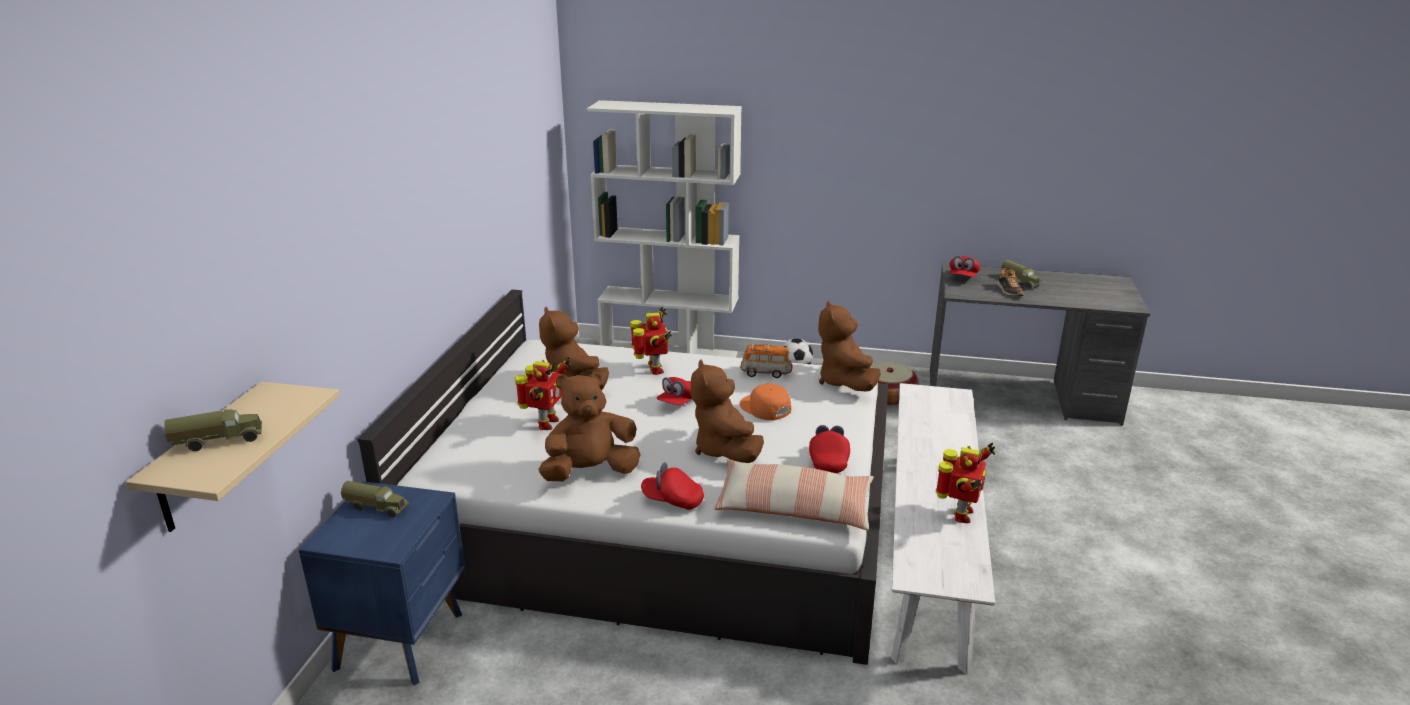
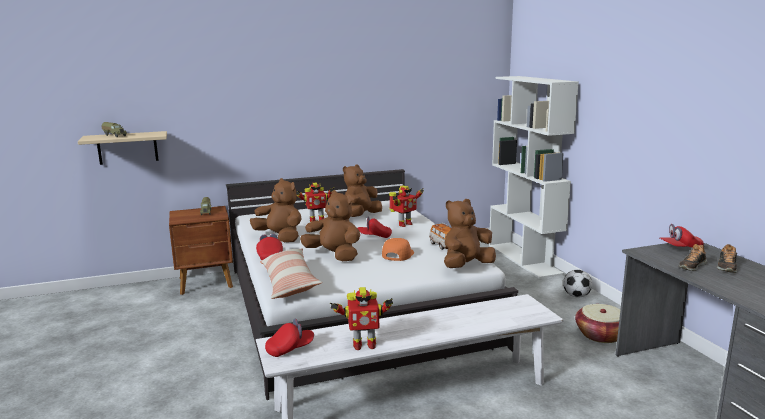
camera: 60 degrees right, 10 degrees down
blue nightstand [299,482,466,685] -> brown nightstand [169,206,233,295]
brown plush toy [691,359,764,463] -> brown plush toy turned 75 degrees clockwise [300,190,360,261]
red cap [809,425,850,473] -> red cap moved to [265,319,314,357]
toy truck [1001,260,1042,289] -> shoe [717,244,737,273]

